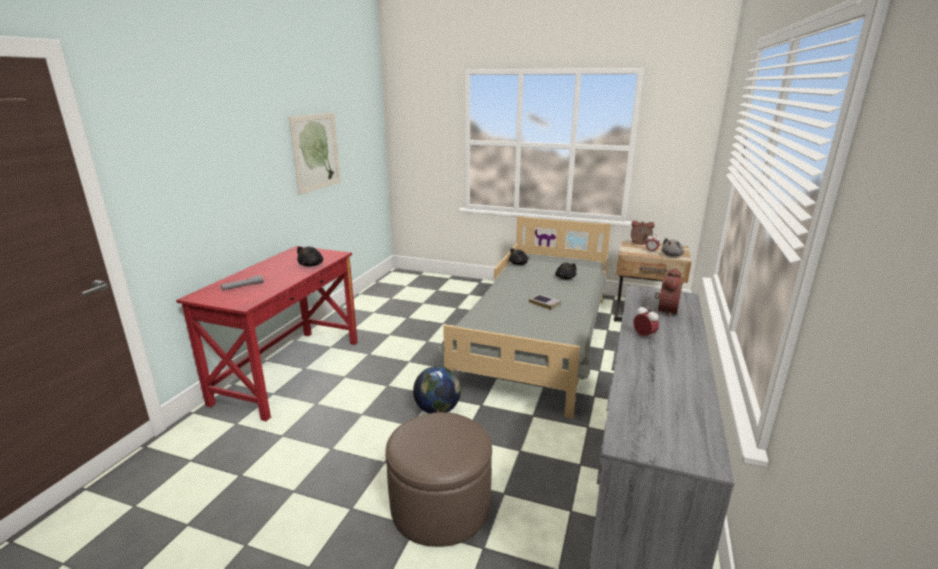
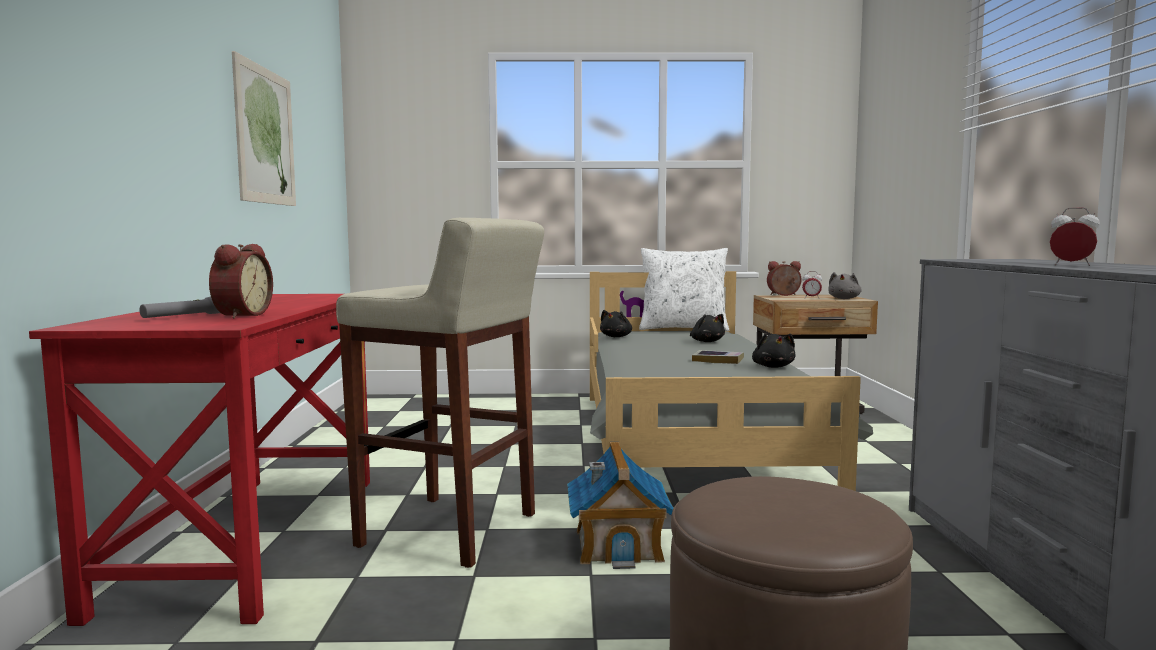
camera: 20 degrees left, 15 degrees down
black plush toy [297,246,323,267] -> black plush toy moved to [752,333,795,368]
globe [413,366,461,413] -> toy house [567,442,674,569]
alarm clock [655,268,683,317] -> alarm clock moved to [209,244,273,319]
none -> beige stool [336,218,544,568]
none -> white pillow [639,248,730,331]

